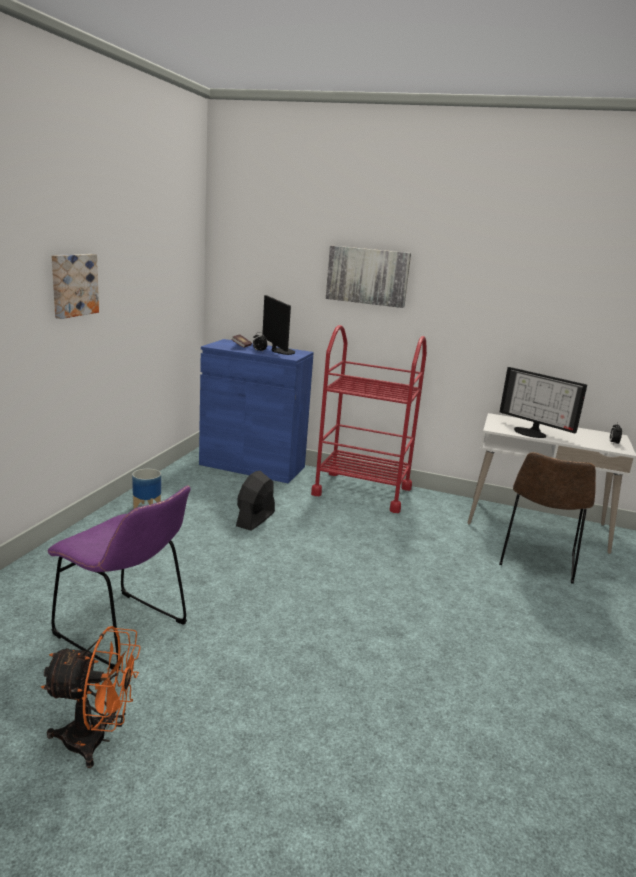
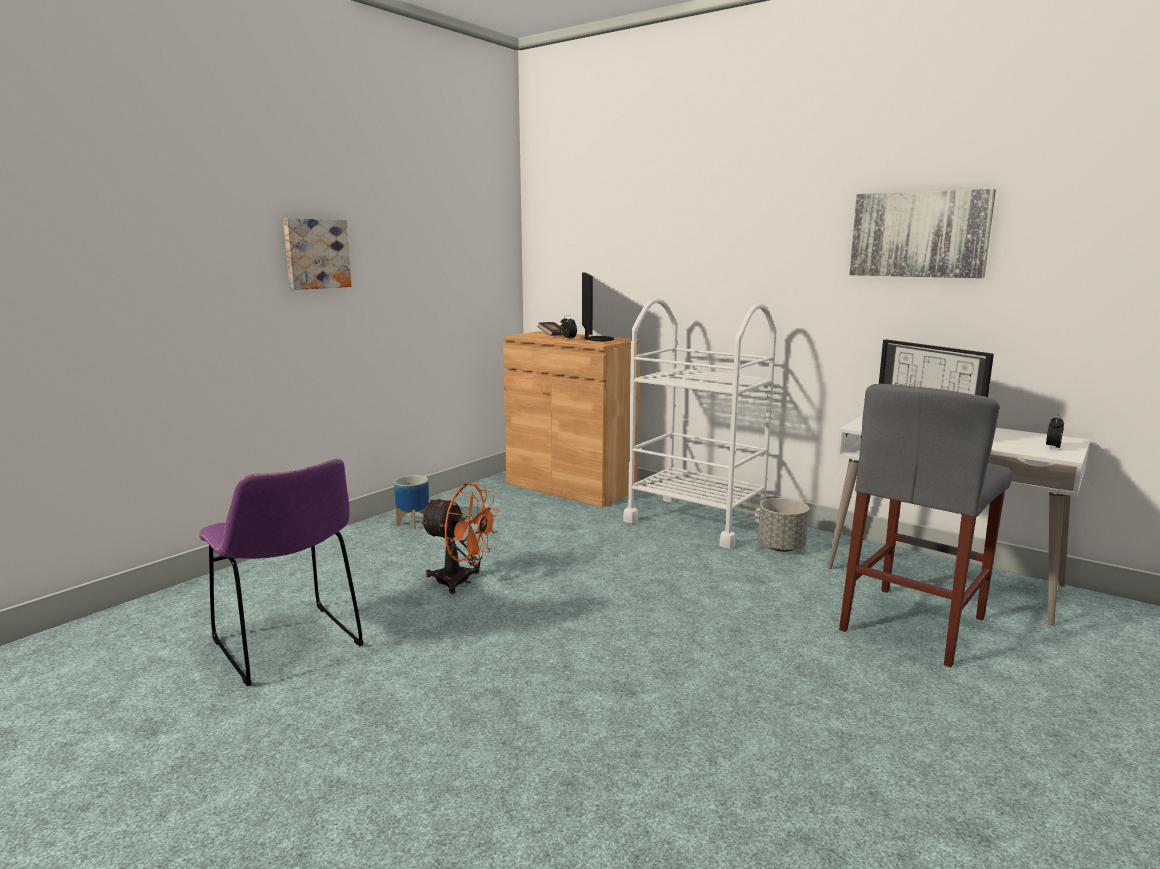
camera: 20 degrees right, 5 degrees down
orange fan [41,626,141,768] -> orange fan moved to [420,483,499,594]
blue cabinet [199,339,314,483] -> brown cabinet [503,331,640,507]
black fan [236,471,275,531] -> none
red cart [311,325,427,513] -> white cart [623,298,777,548]
picture [326,246,411,308] -> picture moved to [849,189,996,278]
brown chair [499,452,596,584] -> grey stool [839,384,1012,667]
none -> grey planter [758,498,809,552]

